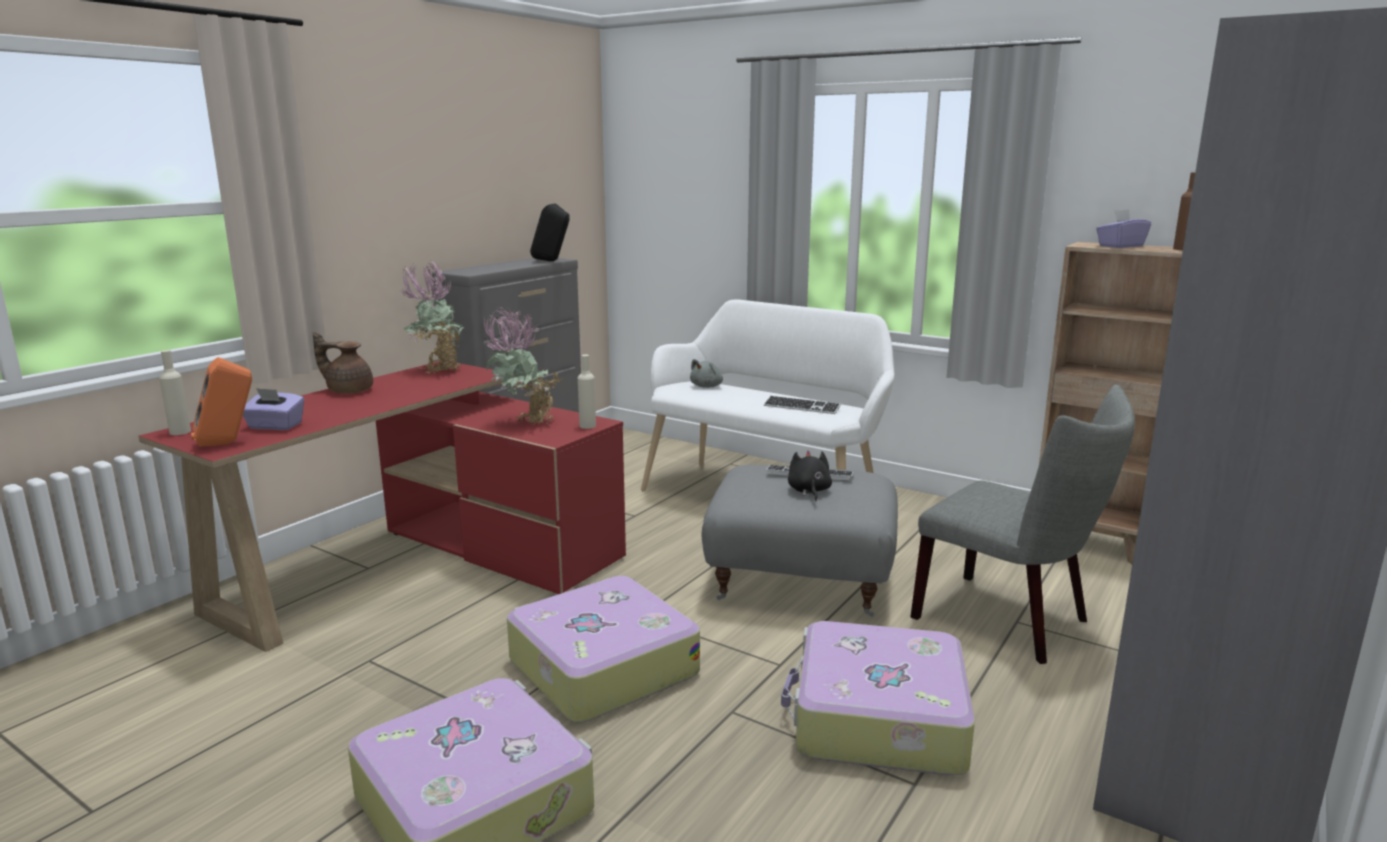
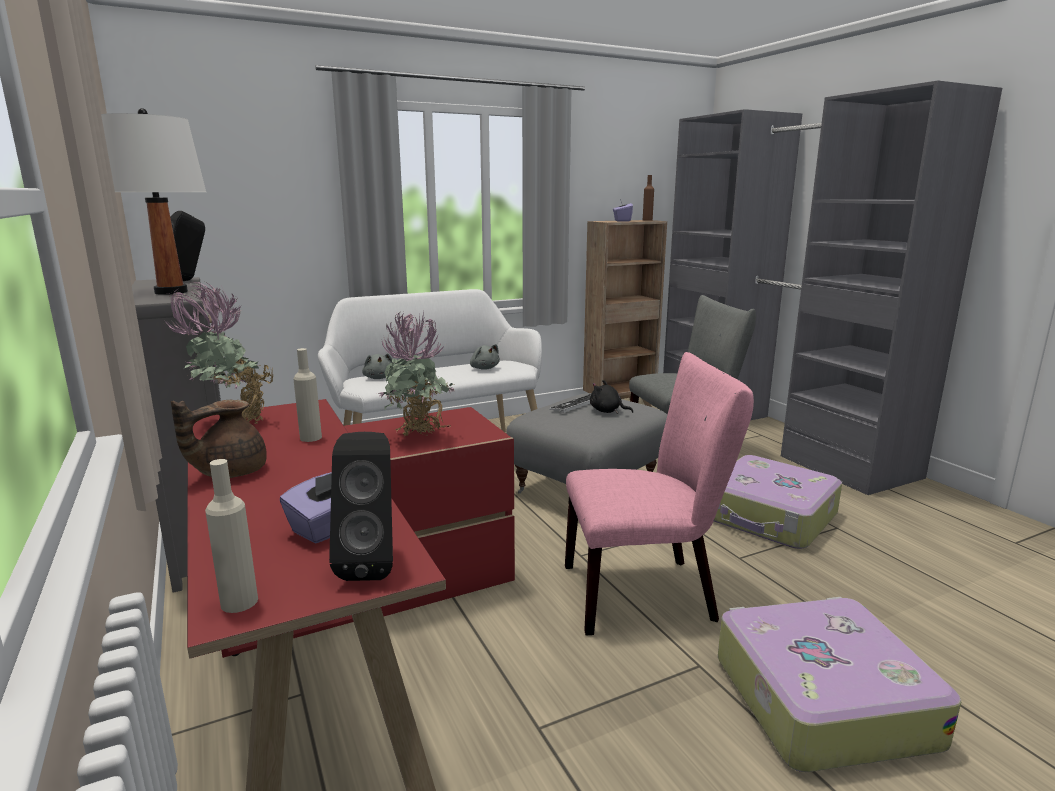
camera: 60 degrees left, 0 degrees up
orange speaker [191,357,252,447] -> black speaker [329,432,393,581]
suitcase [507,576,700,722] -> pink chair [565,352,754,636]
beige bottle [578,355,596,429] -> beige bottle moved to [293,348,322,442]
keyboard [764,396,841,414] -> grey plush toy [470,344,500,370]
none -> white table lamp [101,108,206,295]

